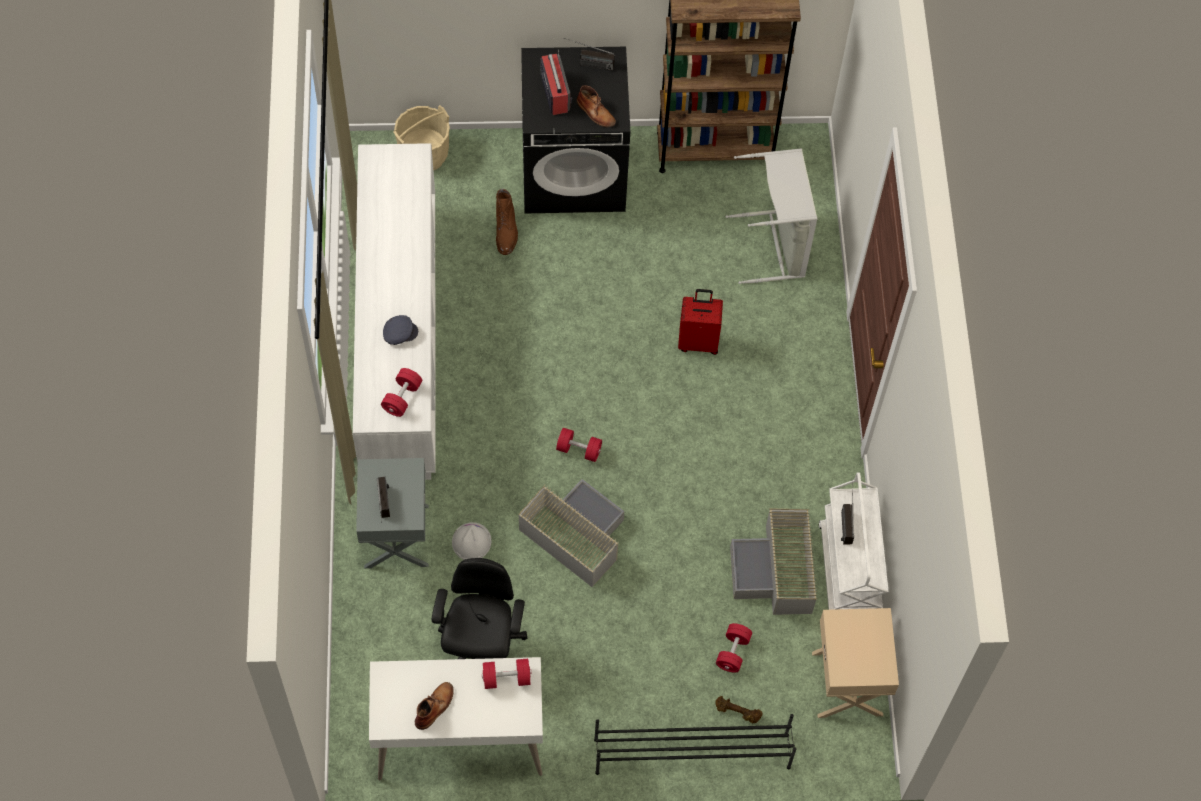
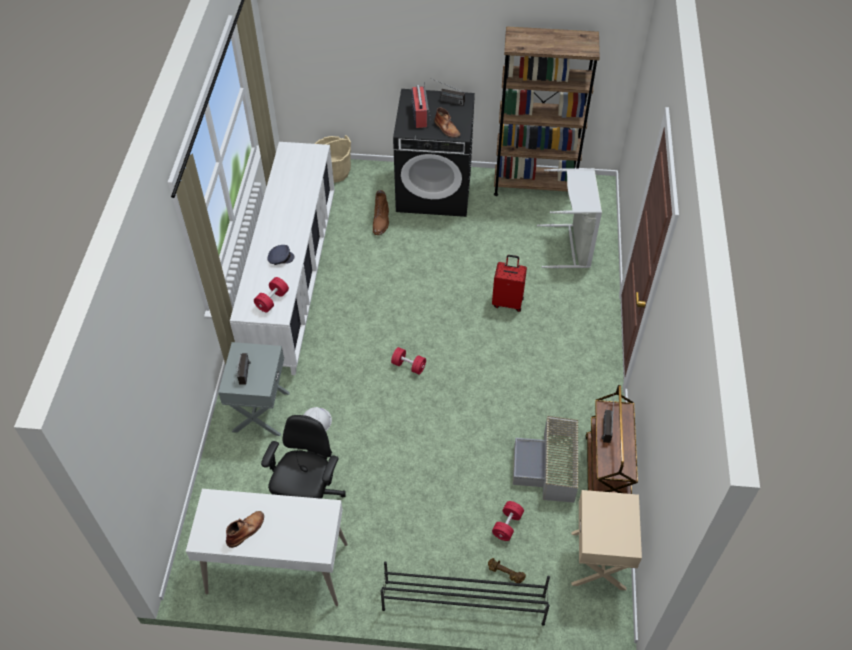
camera: 10 degrees right, 10 degrees down
red dumbbell [482,659,532,689] -> none
grey storage box [518,479,624,587] -> none
white cart [819,473,888,610] -> brown cart [585,385,638,494]

